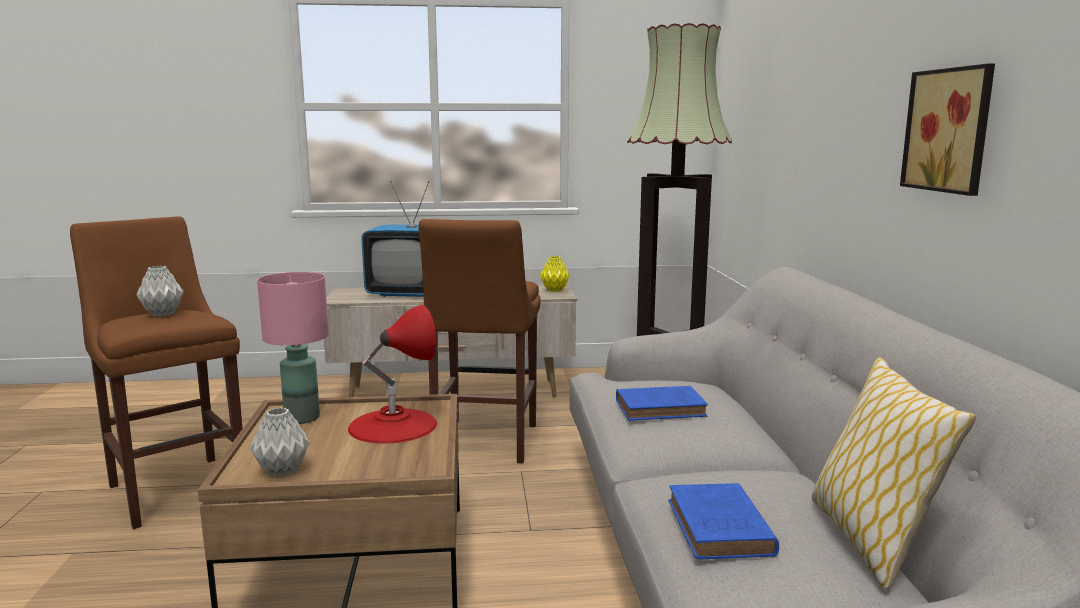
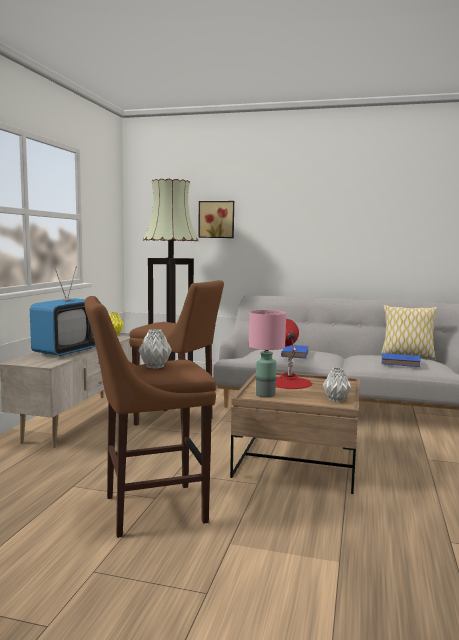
camera: 70 degrees left, 5 degrees down
picture [900,64,995,196] -> picture moved to [198,201,234,238]

